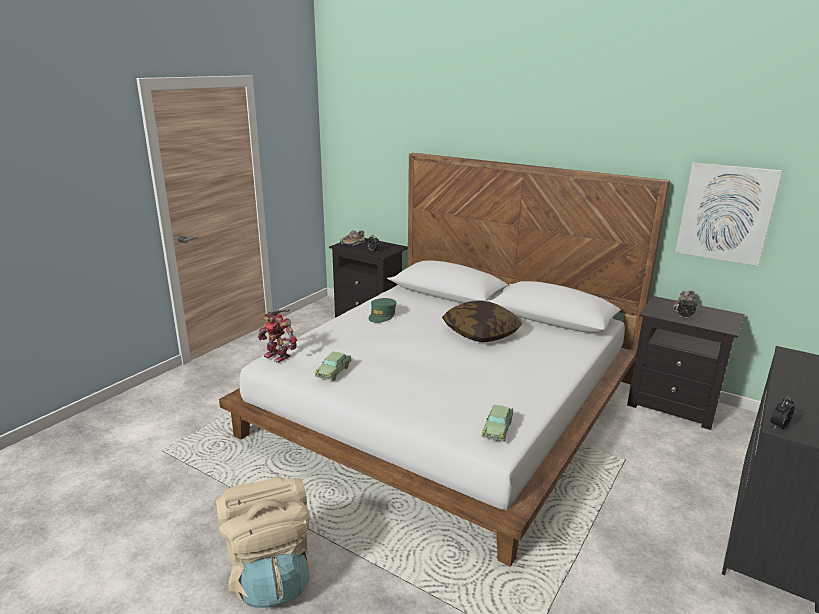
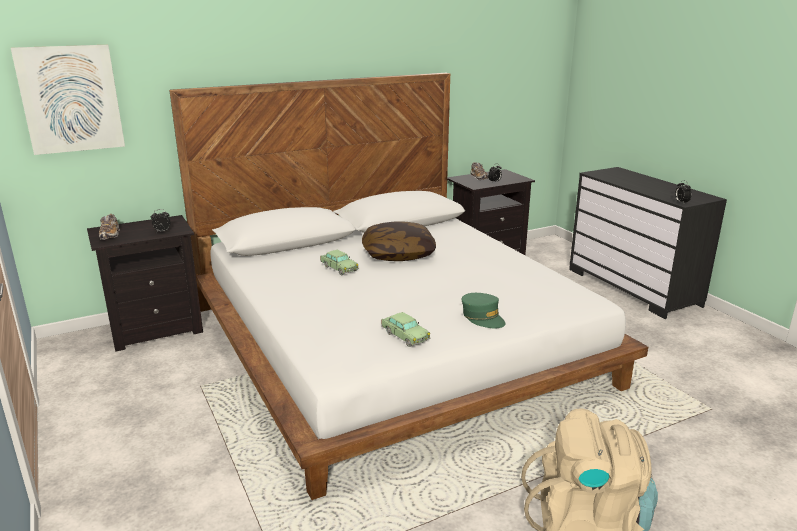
camera: 60 degrees left, 0 degrees up
toy robot [258,309,297,363] -> none
green cap [369,298,396,323] -> green cap moved to [462,293,506,328]
toy car [482,405,513,442] -> toy car moved to [320,250,359,275]
picture [675,162,783,266] -> picture moved to [11,45,125,155]

